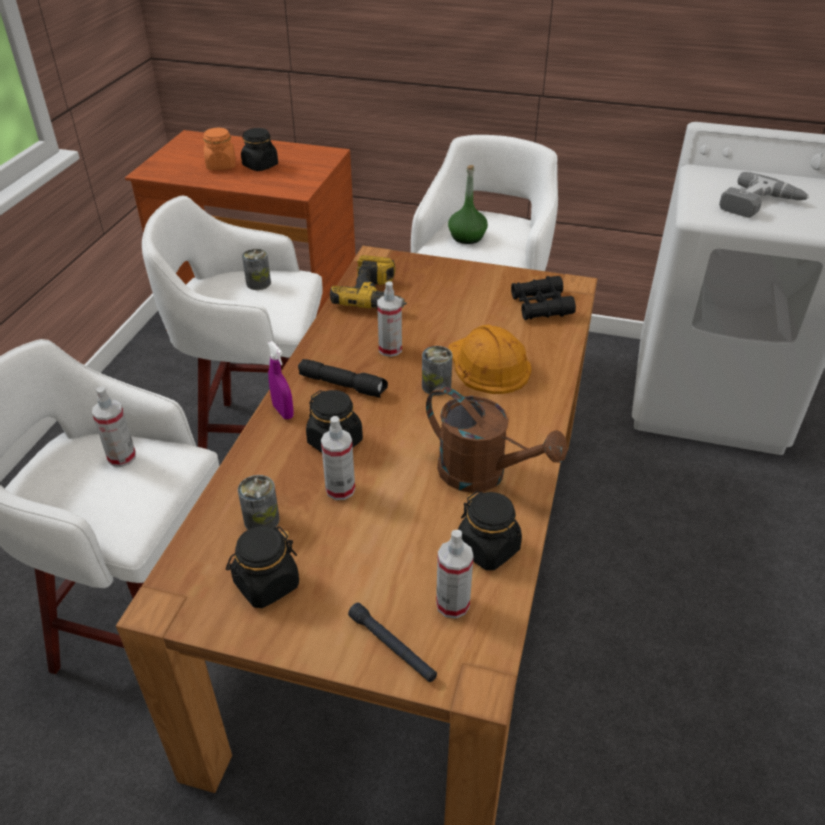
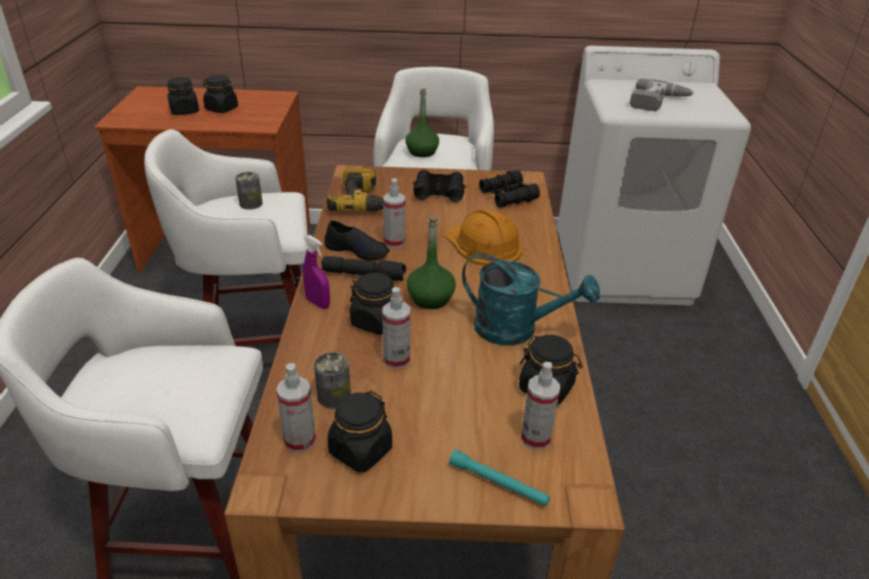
camera: 15 degrees left, 5 degrees down
spray bottle [92,387,136,467] -> spray bottle moved to [276,363,316,453]
orange jar [203,128,236,170] -> black jar [167,77,199,115]
black flashlight [348,603,437,682] -> turquoise flashlight [449,450,550,506]
can [422,346,452,396] -> none
brown watering can [426,386,568,493] -> turquoise watering can [462,253,600,346]
none -> black shoe [324,220,390,261]
none -> green bottle [407,216,456,309]
none -> black binoculars [412,170,467,202]

